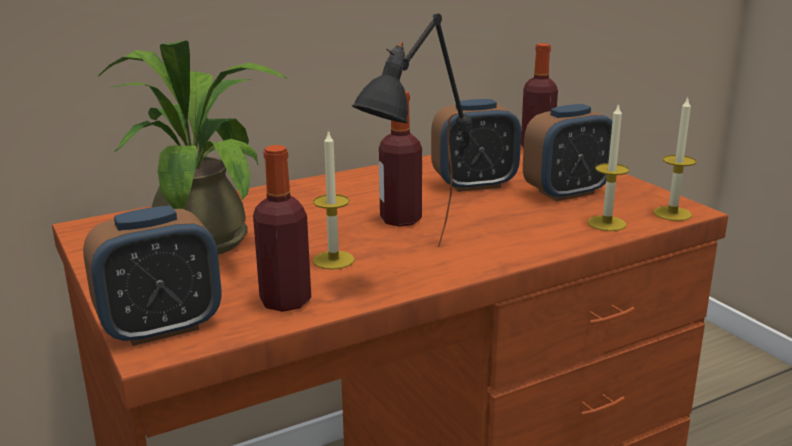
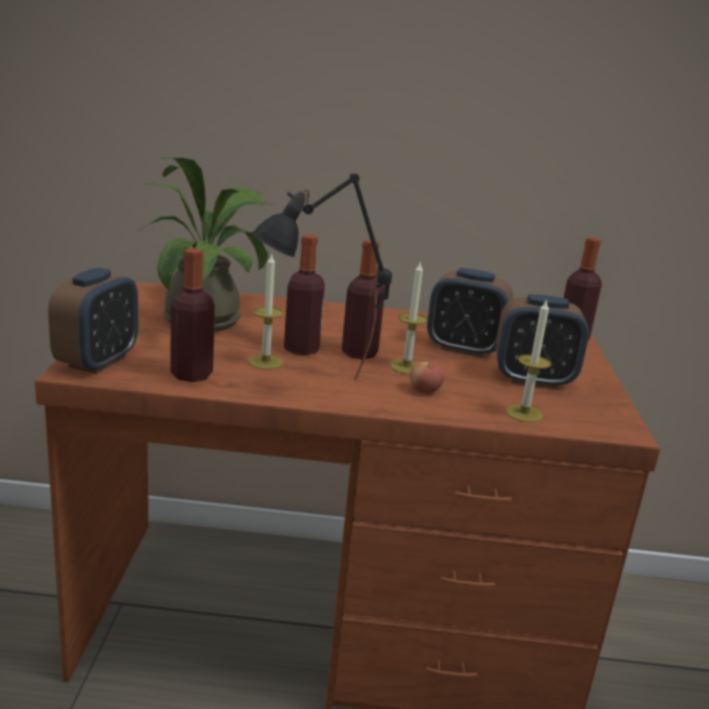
camera: 30 degrees right, 0 degrees up
alarm clock [83,206,221,346] -> alarm clock turned 75 degrees counterclockwise [48,268,138,374]
candle [654,97,696,221] -> candle moved to [390,262,428,374]
none -> bottle [284,234,325,355]
none -> apple [410,360,444,393]

